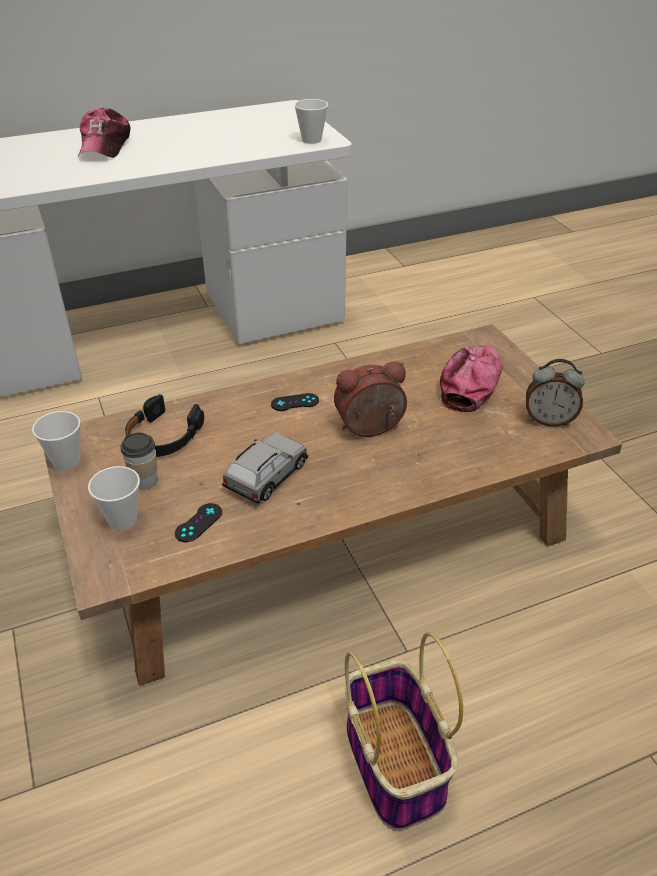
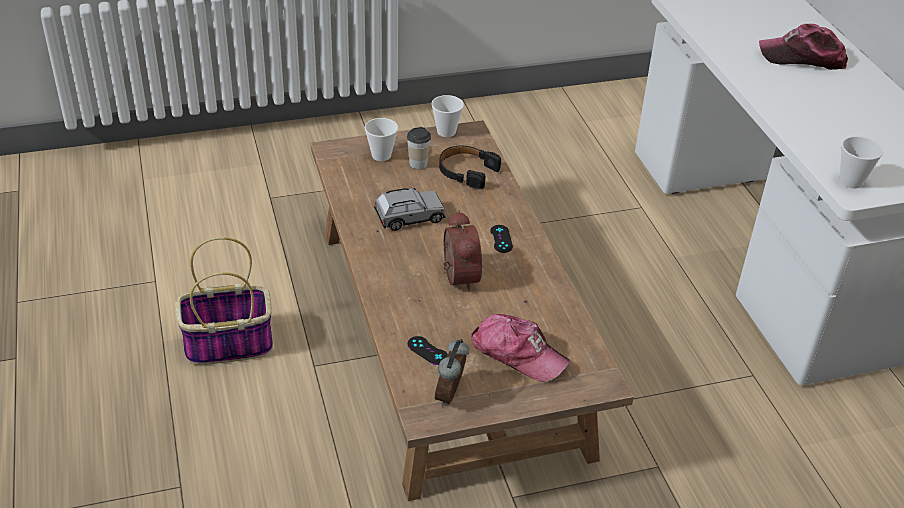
camera: 95 degrees right, 0 degrees up
black game controller [175,503,222,542] -> black game controller moved to [407,336,448,365]
grey toy car [222,432,308,504] -> grey toy car turned 60 degrees counterclockwise [374,188,446,231]

